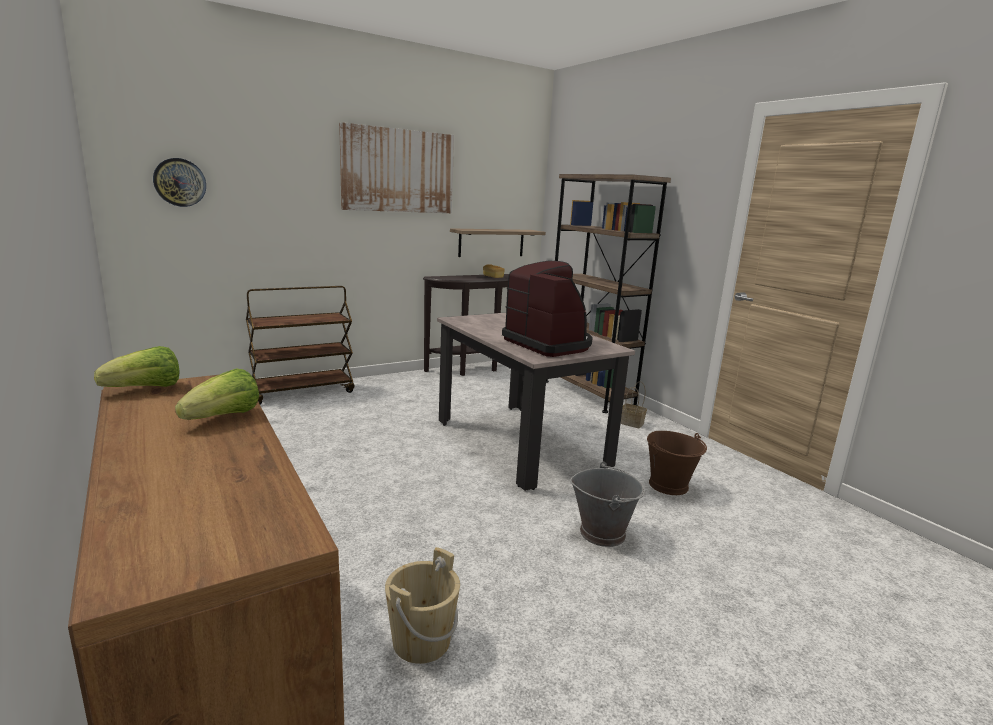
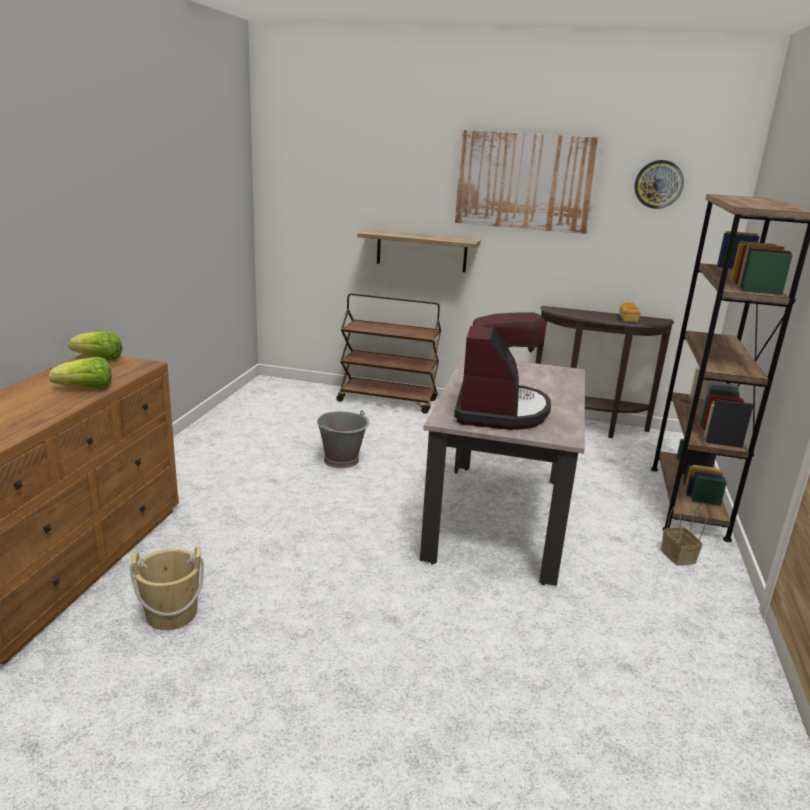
camera: 45 degrees right, 5 degrees up
wall clock [153,158,206,207] -> wall clock moved to [634,160,684,209]
shelf [450,228,546,257] -> shelf moved to [357,229,481,272]
grey bucket [570,462,645,547] -> grey bucket moved to [317,410,370,468]
brown bucket [647,431,707,495] -> none

